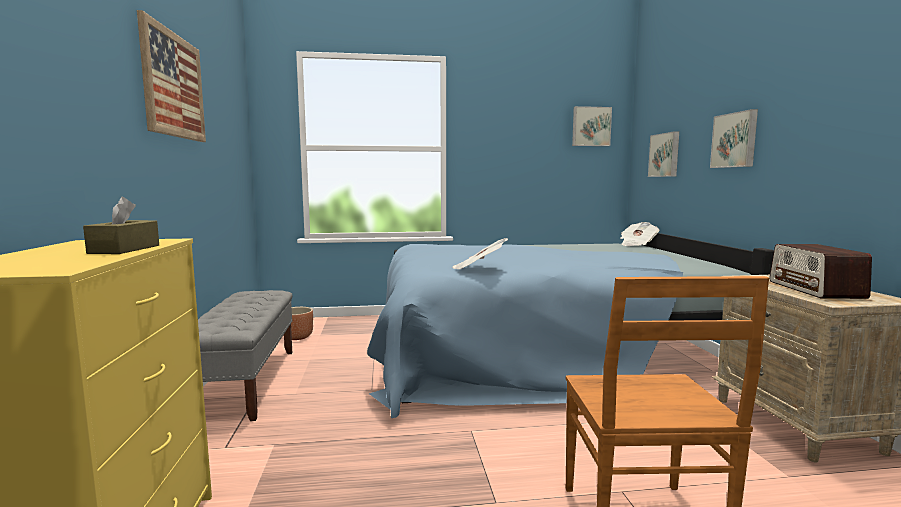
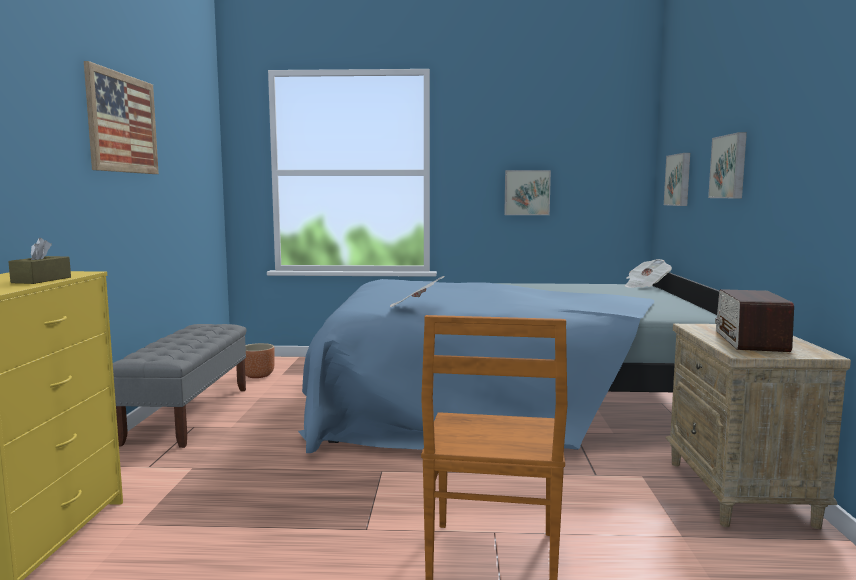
camera: 10 degrees right, 0 degrees up
picture [572,106,612,146] -> picture moved to [504,170,551,215]

